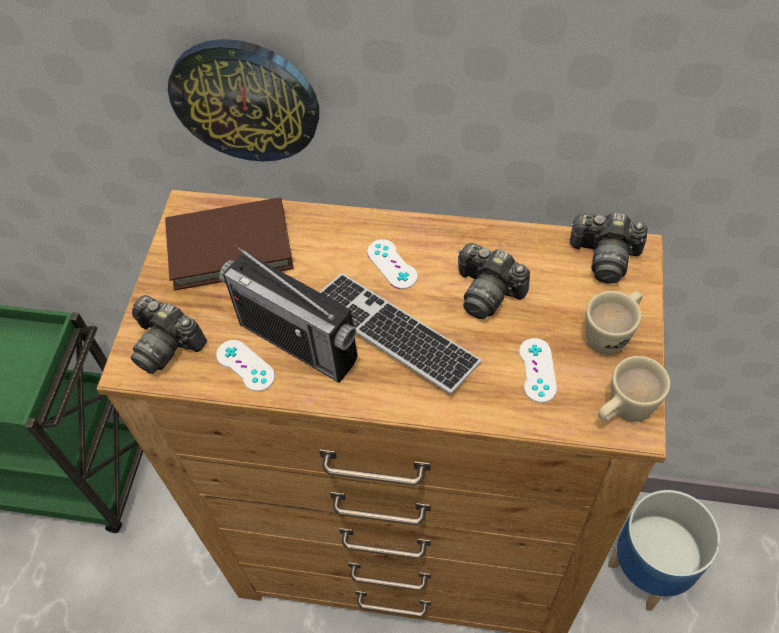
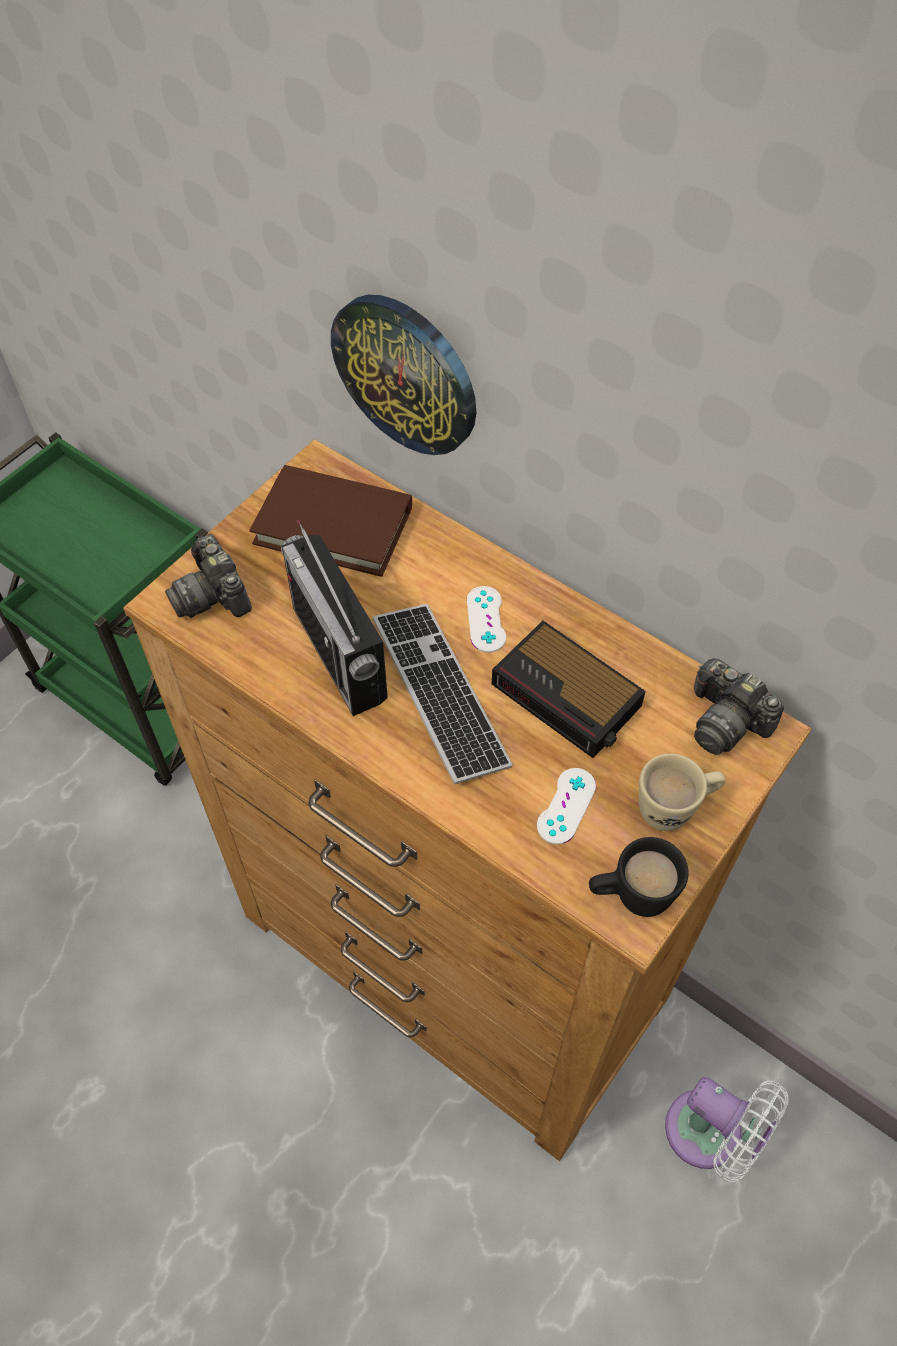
camera: 25 degrees right, 0 degrees up
white game controller [216,340,275,391] -> none
camera [458,243,530,319] -> alarm clock [492,621,646,758]
beige mug [598,356,670,422] -> black mug [589,837,689,917]
planter [608,490,720,611] -> white fan [665,1077,789,1182]

